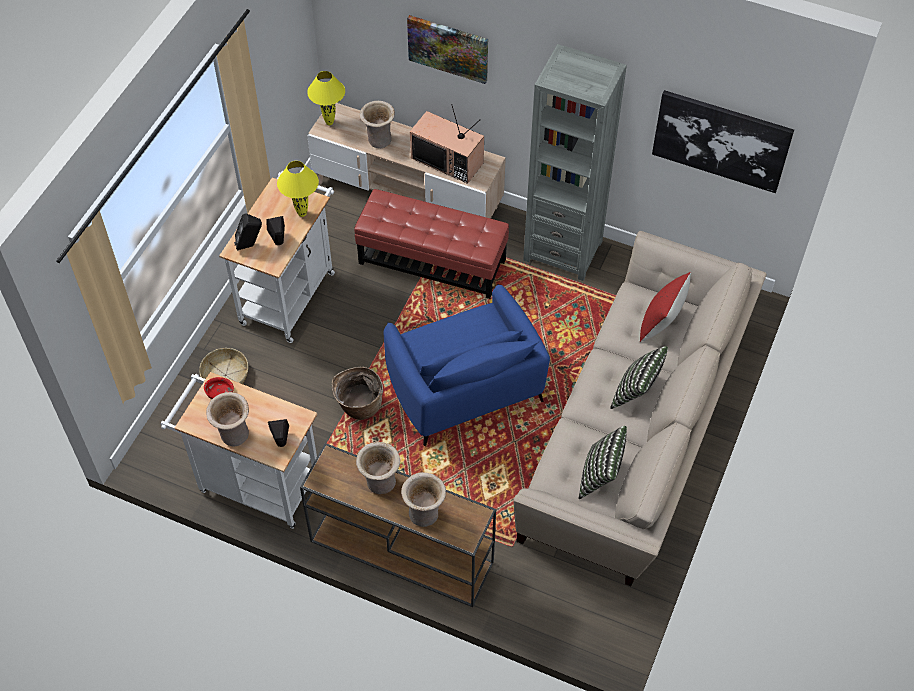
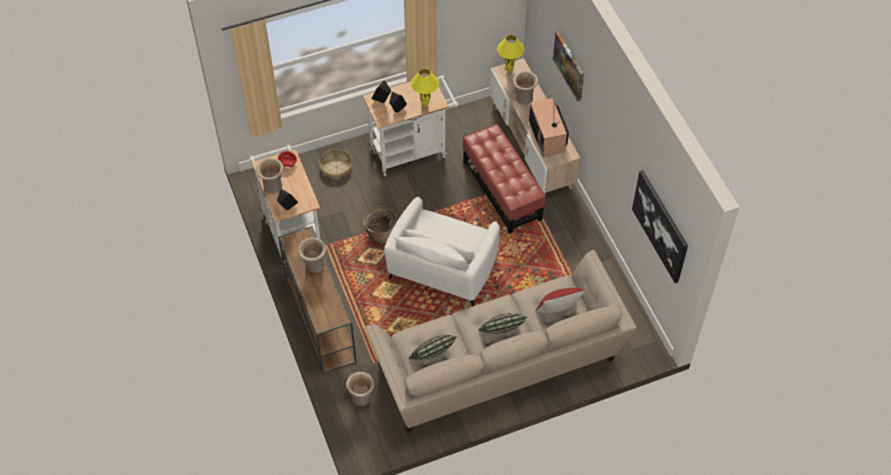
camera: 45 degrees right, 0 degrees up
blue armchair [383,284,550,446] -> white armchair [384,196,500,307]
beige vase [401,472,446,527] -> beige vase moved to [346,372,374,406]
grey bookcase [523,44,627,281] -> none

